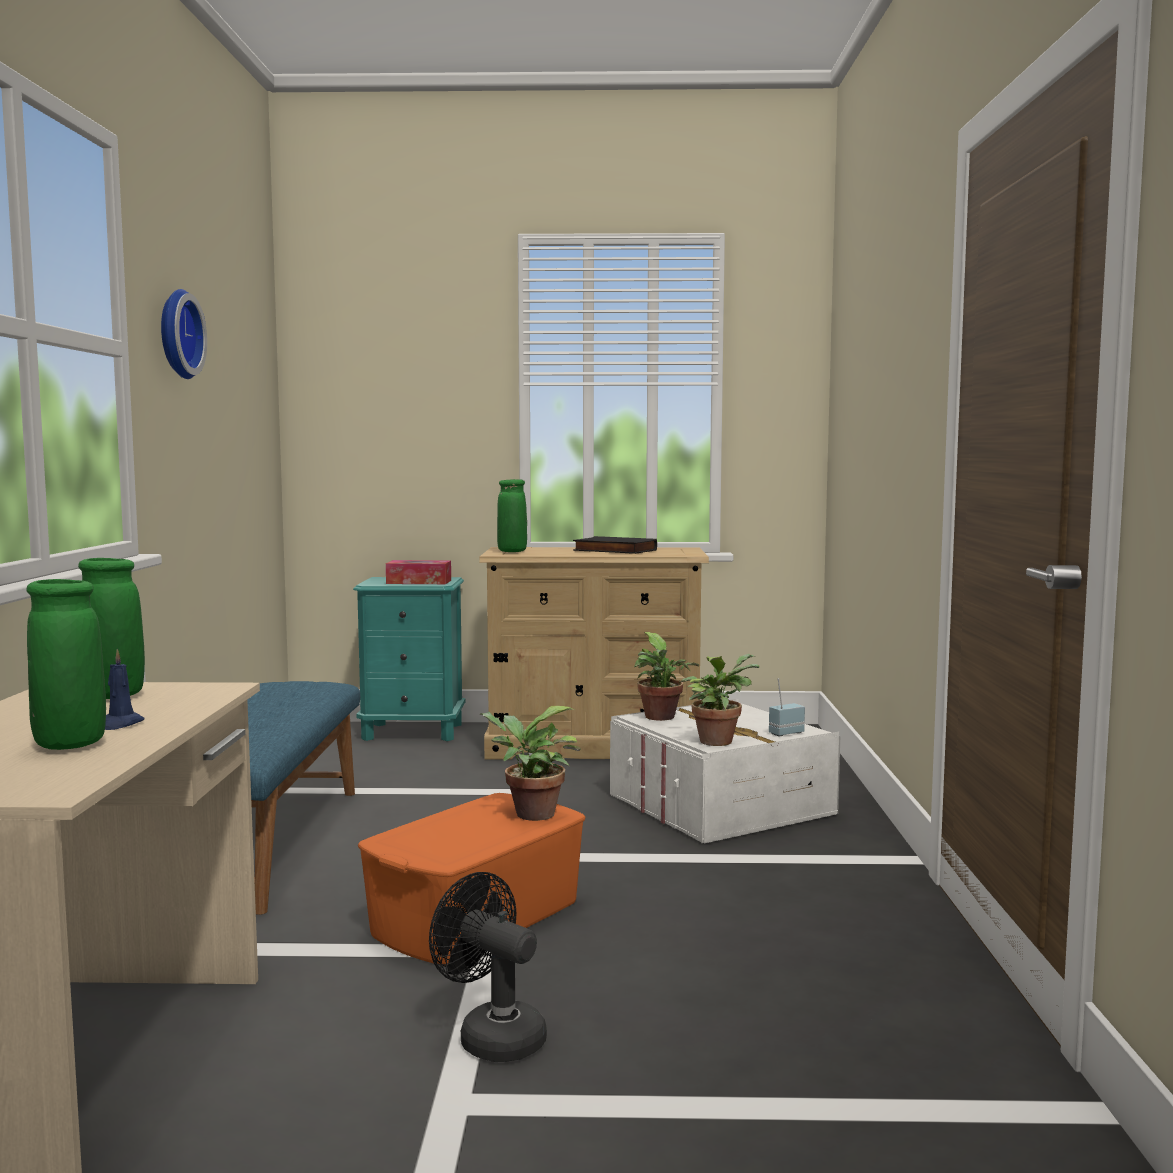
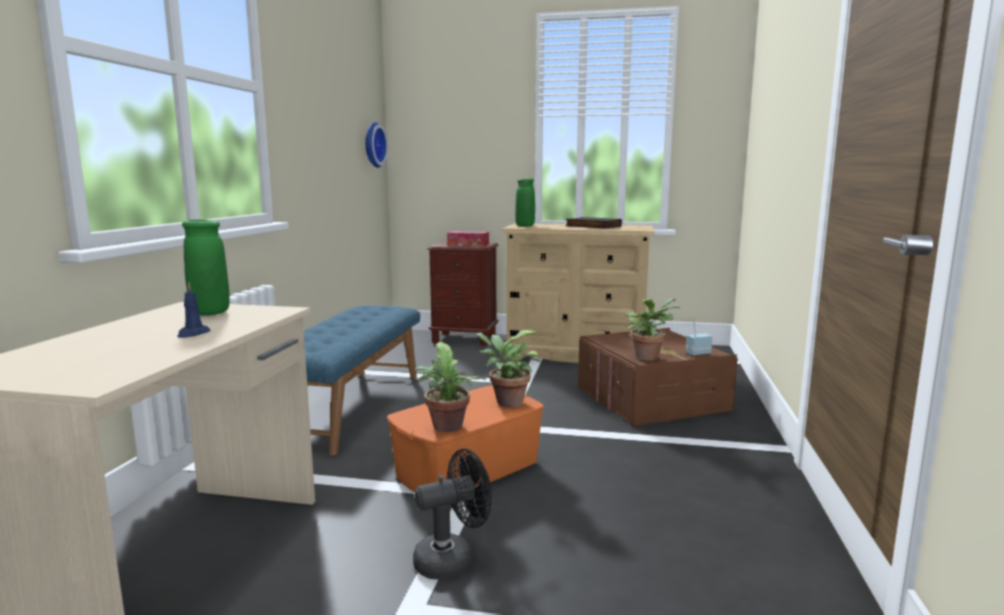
camera: 10 degrees right, 5 degrees up
green vase [26,579,106,750] -> none
wall clock [161,289,207,379] -> wall clock moved to [365,122,388,168]
turquoise nightstand [353,577,465,741] -> brown nightstand [427,242,498,346]
black fan [429,872,547,1062] -> black fan turned 105 degrees clockwise [413,449,492,580]
white storage box [610,699,840,844] -> brown storage box [578,328,738,426]
potted plant [634,632,699,721] -> potted plant moved to [414,342,486,432]

